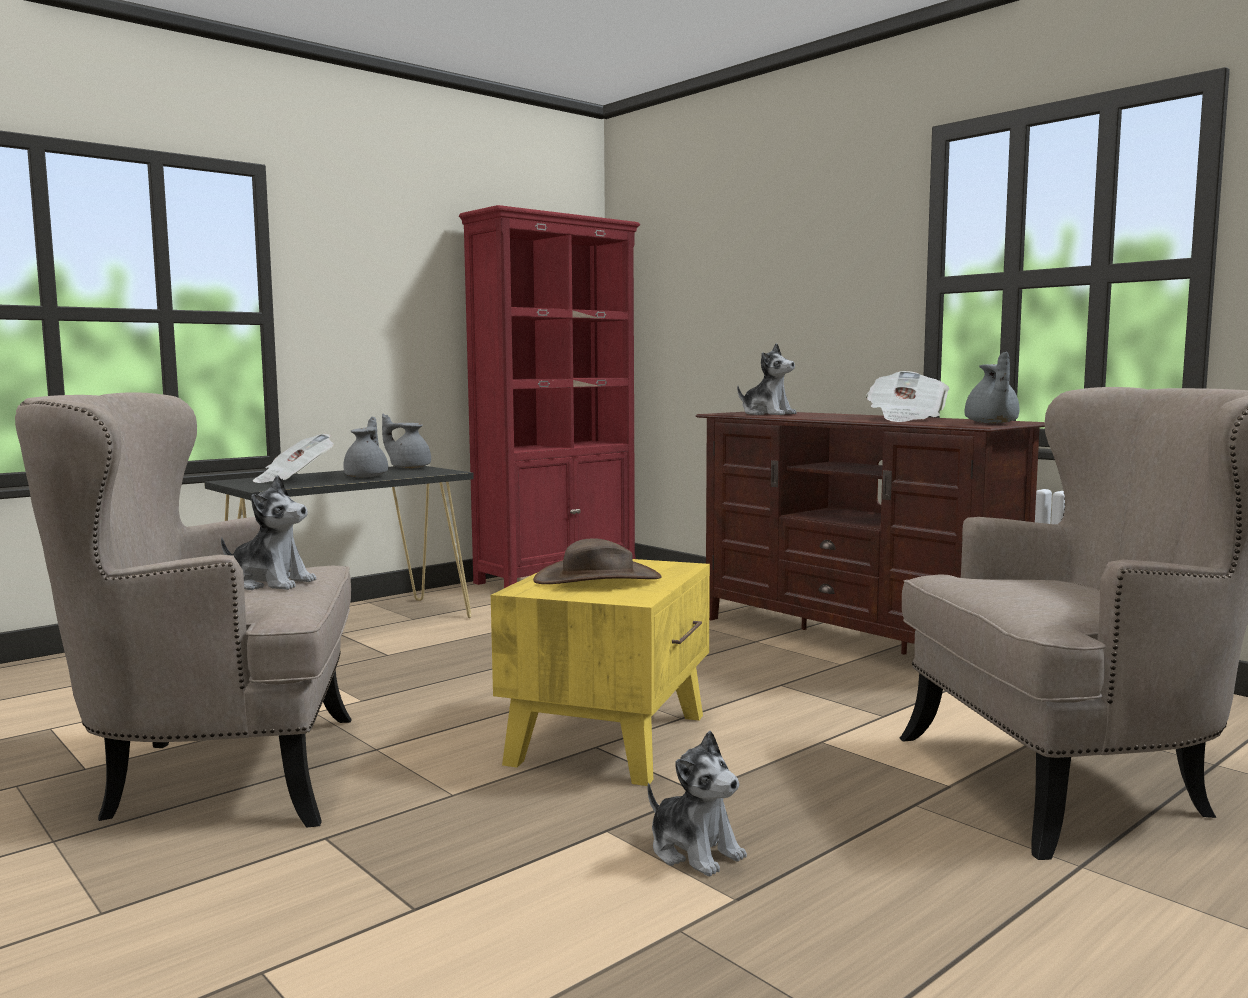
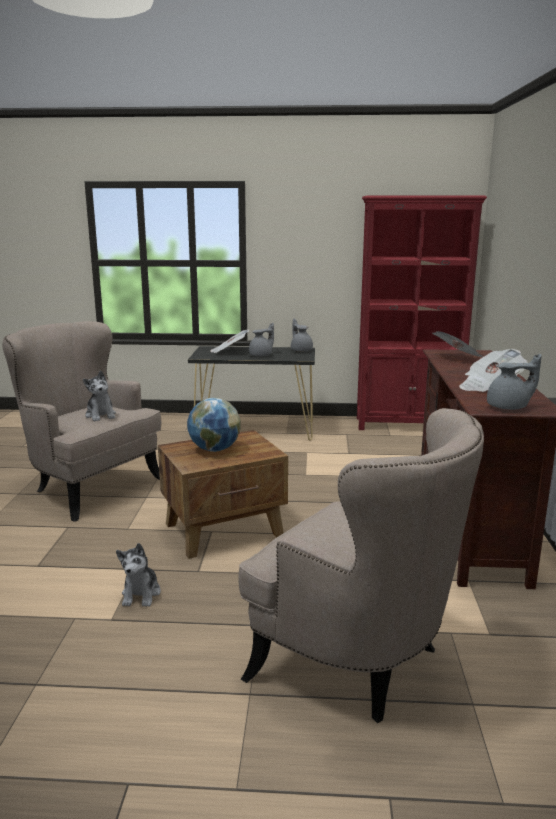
camera: 45 degrees right, 10 degrees up
yellow side table [491,559,710,786] -> brown side table [158,430,288,559]
brown hat [533,538,662,584] -> globe [187,398,241,452]
plush toy [737,343,797,415] -> newspaper [432,331,484,357]
grey teapot [965,352,1019,423] -> grey teapot turned 150 degrees counterclockwise [487,354,542,410]

